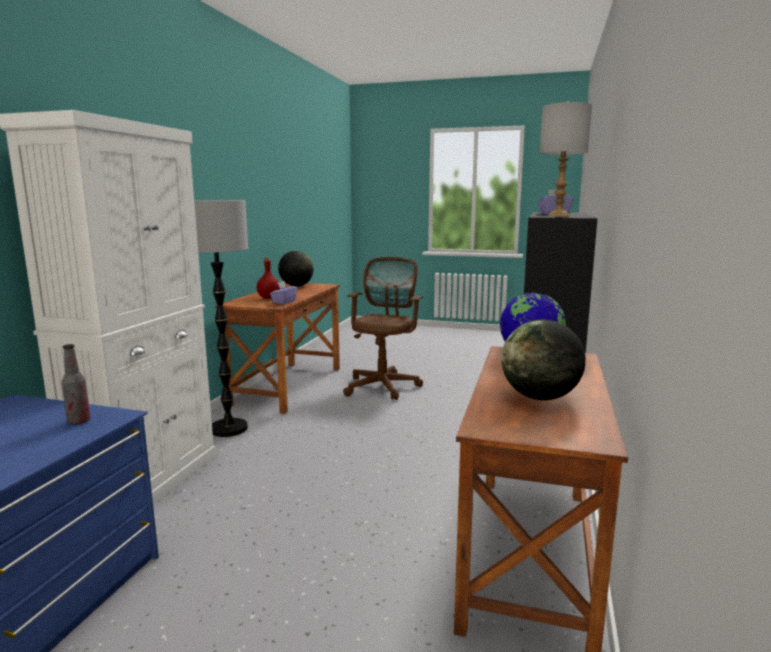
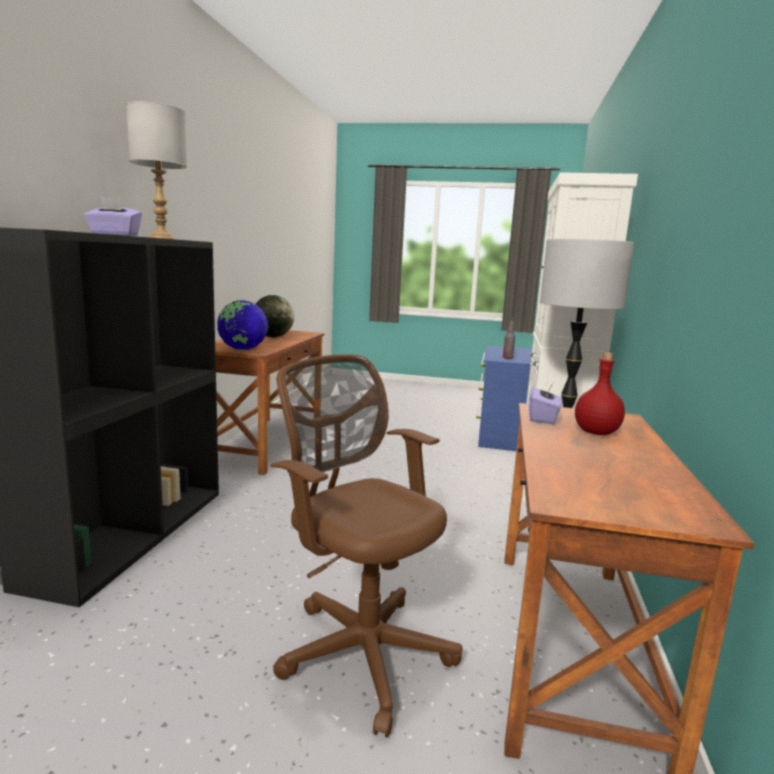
camera: 175 degrees right, 0 degrees up
globe [278,251,314,287] -> none
brown office chair [343,257,423,400] -> brown office chair turned 120 degrees clockwise [271,354,463,738]

